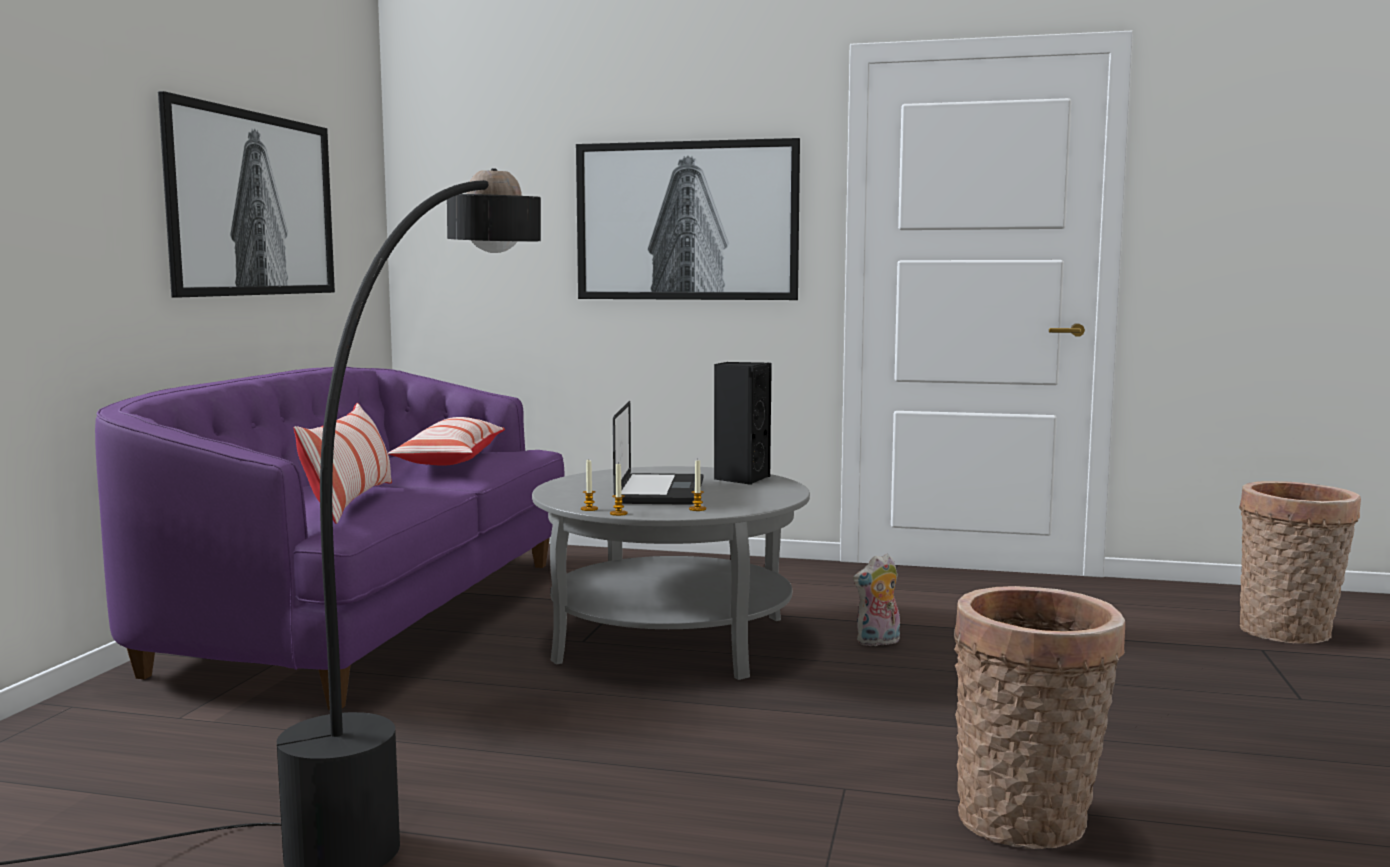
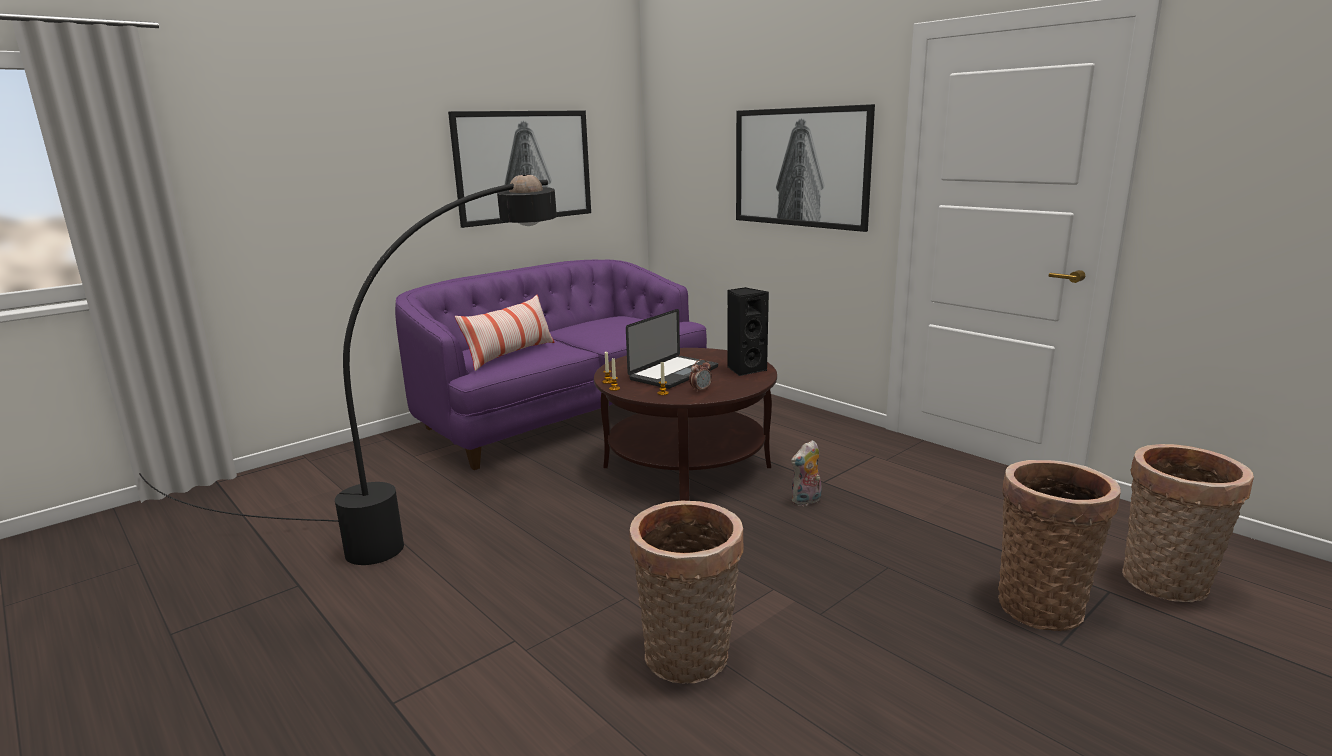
camera: 35 degrees right, 10 degrees up
pillow [388,417,505,466] -> none
grey coffee table [532,466,810,680] -> brown coffee table [594,348,777,501]
plush toy [853,554,900,646] -> plush toy turned 45 degrees counterclockwise [791,440,822,506]
none -> alarm clock [689,359,712,392]
none -> basket [998,460,1120,631]

